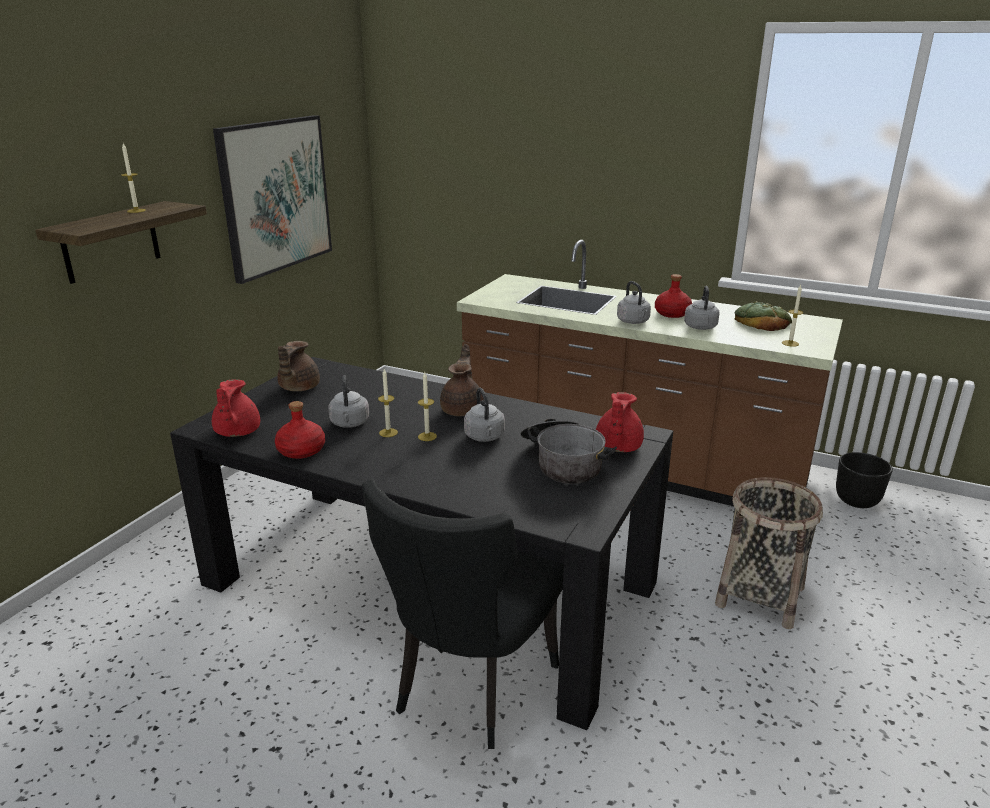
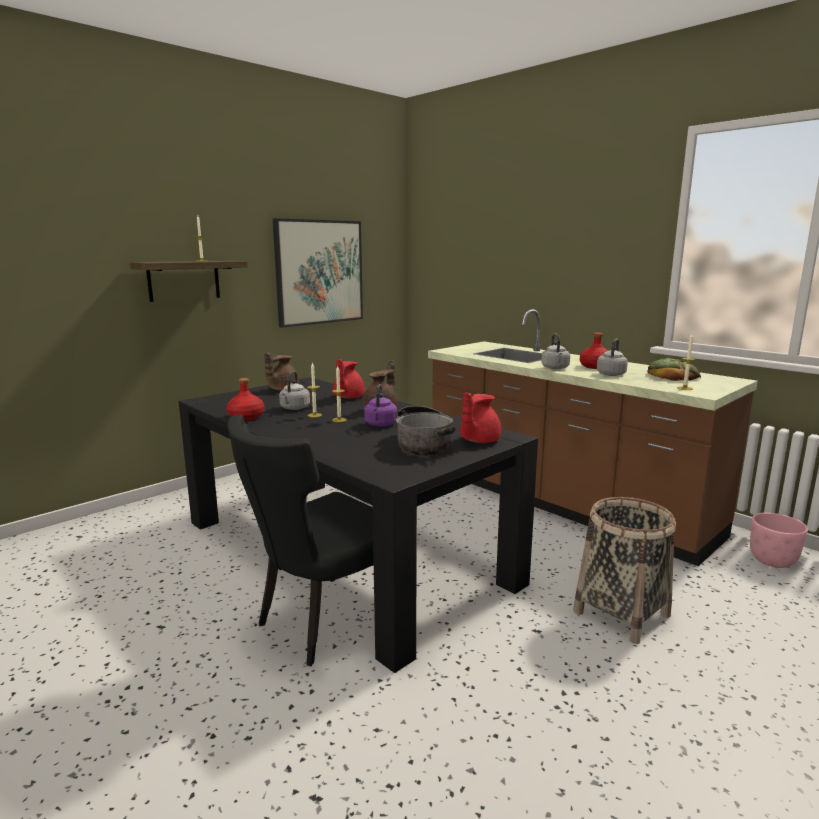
camera: 20 degrees right, 10 degrees down
red teapot [212,379,260,437] -> red teapot moved to [333,359,365,399]
grey kettle [464,388,505,442] -> purple kettle [364,384,397,427]
black planter [836,452,893,508] -> pink planter [750,513,808,568]

